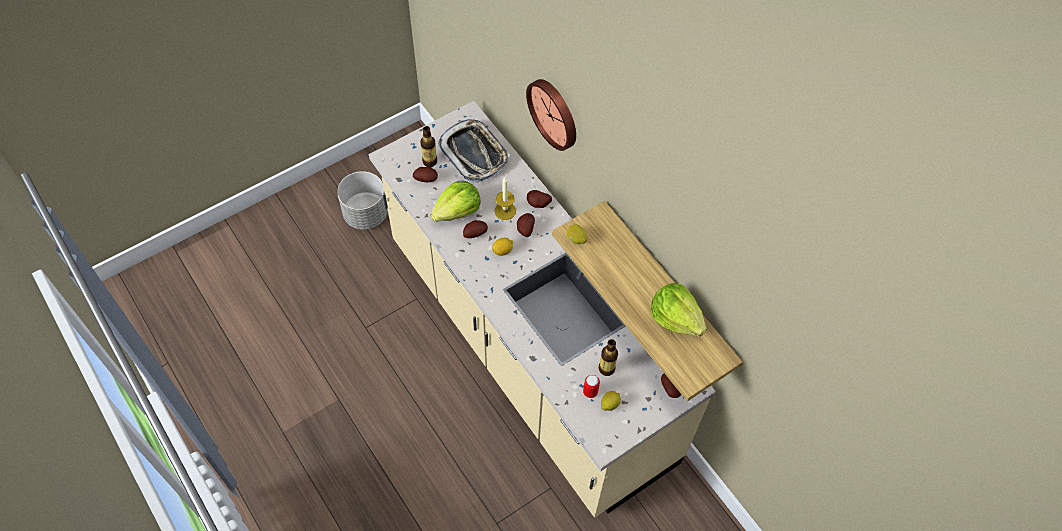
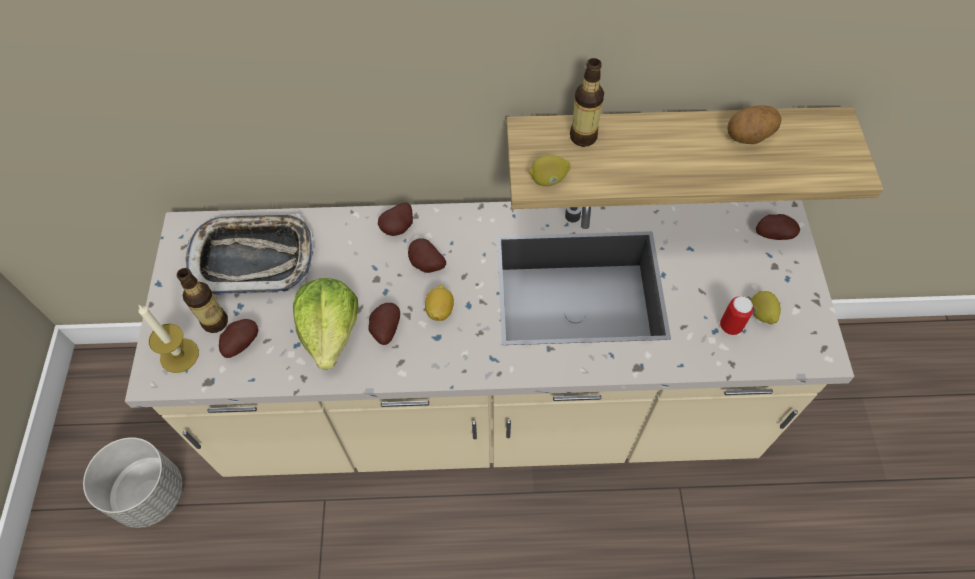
camera: 55 degrees left, 0 degrees up
candle [494,177,516,220] -> candle moved to [138,305,199,373]
wall clock [526,79,576,151] -> none
bottle [599,339,618,376] -> bottle moved to [570,58,604,147]
lettuce [651,283,707,337] -> potato [727,106,782,144]

